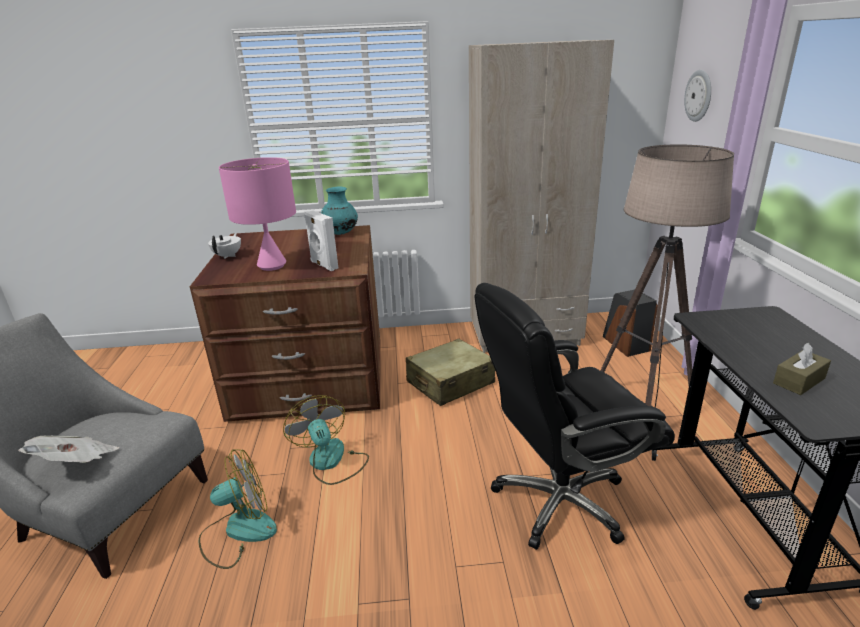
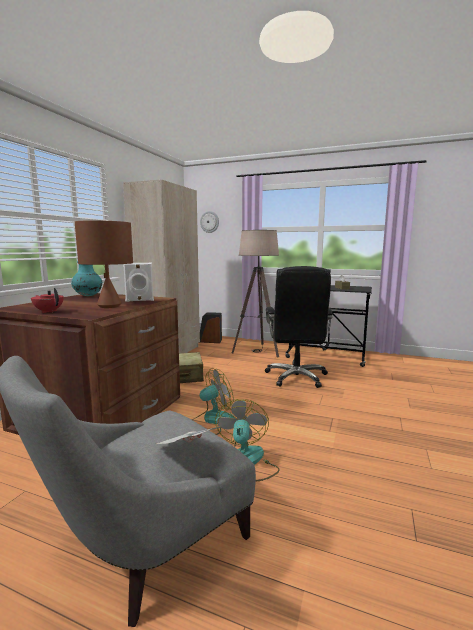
camera: 65 degrees left, 15 degrees down
white teapot [208,233,241,259] -> red teapot [31,288,64,313]
pink table lamp [219,157,296,271] -> brown table lamp [75,220,133,308]
fan [283,395,369,485] -> fan turned 150 degrees clockwise [192,368,234,435]

